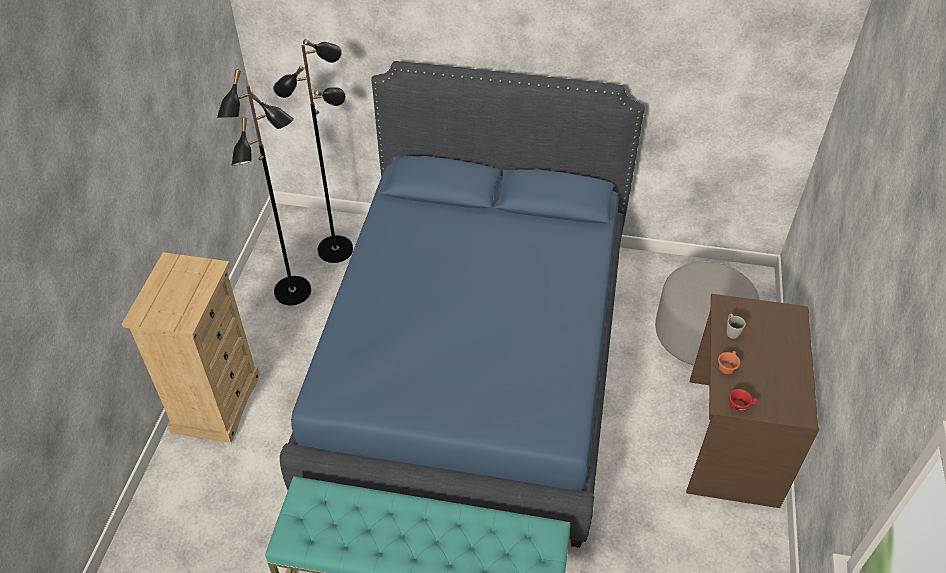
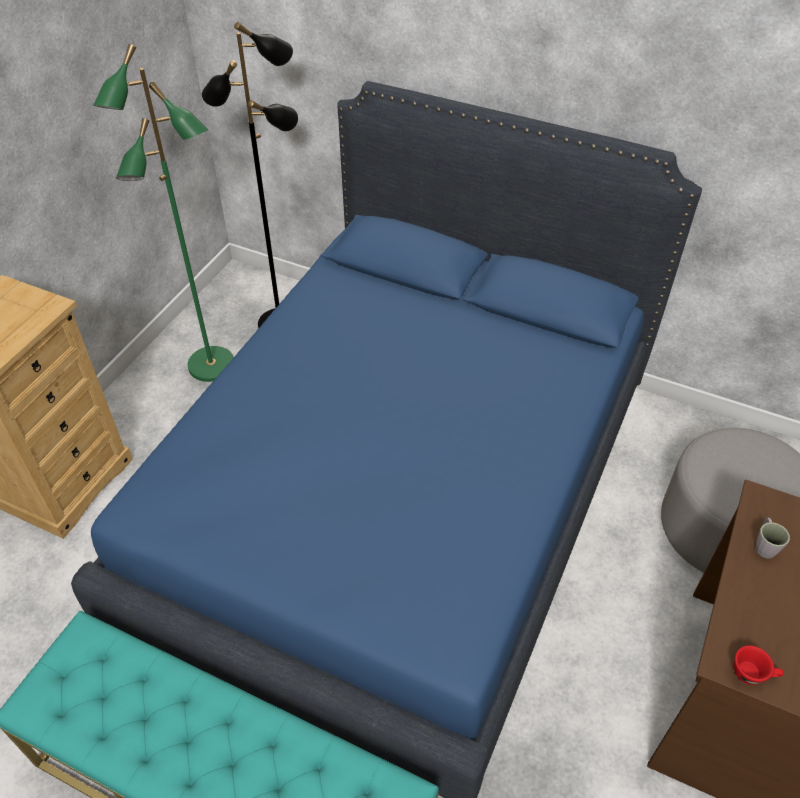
camera: 15 degrees right, 0 degrees up
black floor lamp [217,69,311,305] -> green floor lamp [93,44,234,382]
orange cup [718,351,740,374] -> none

